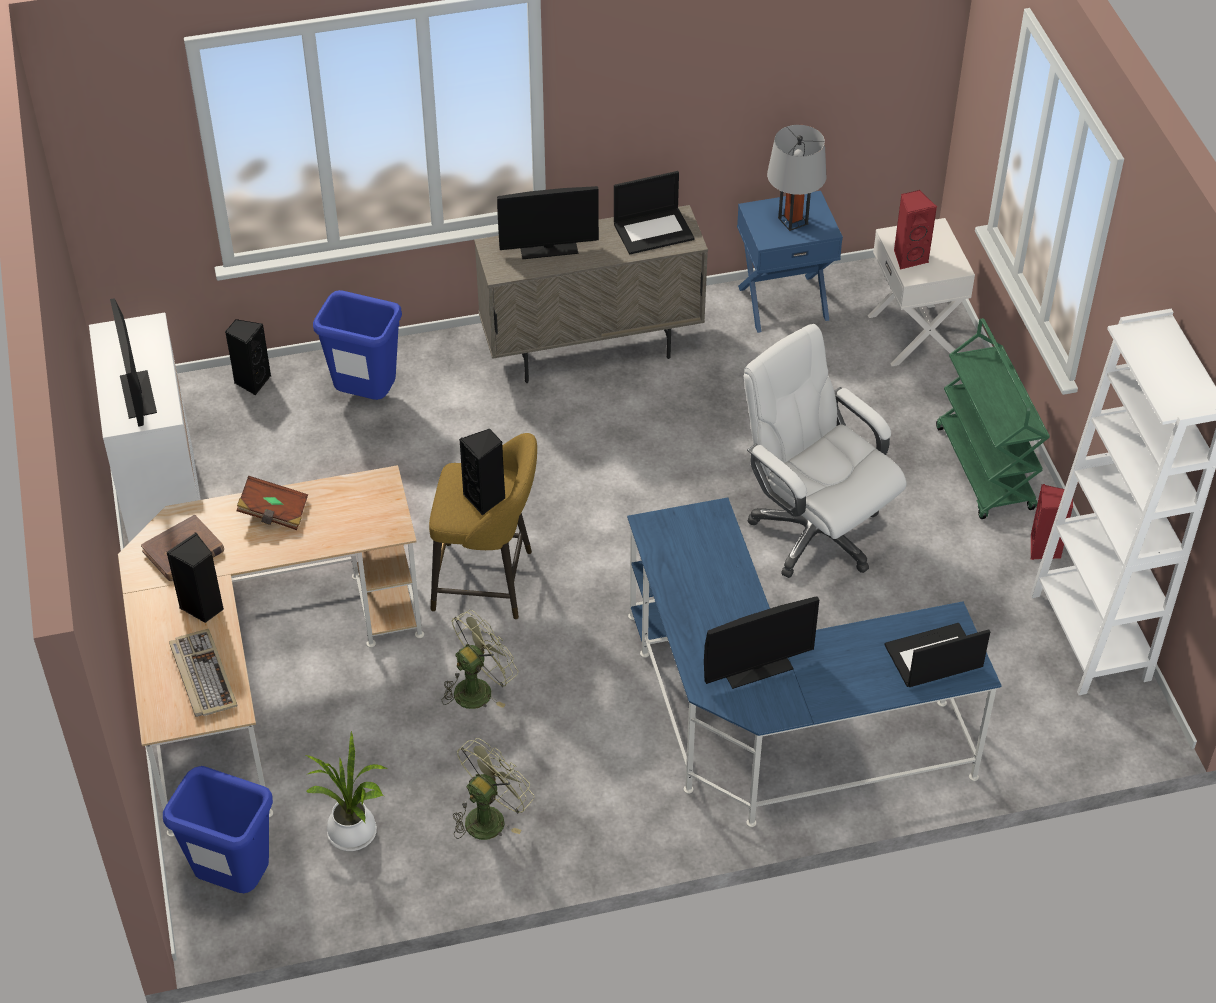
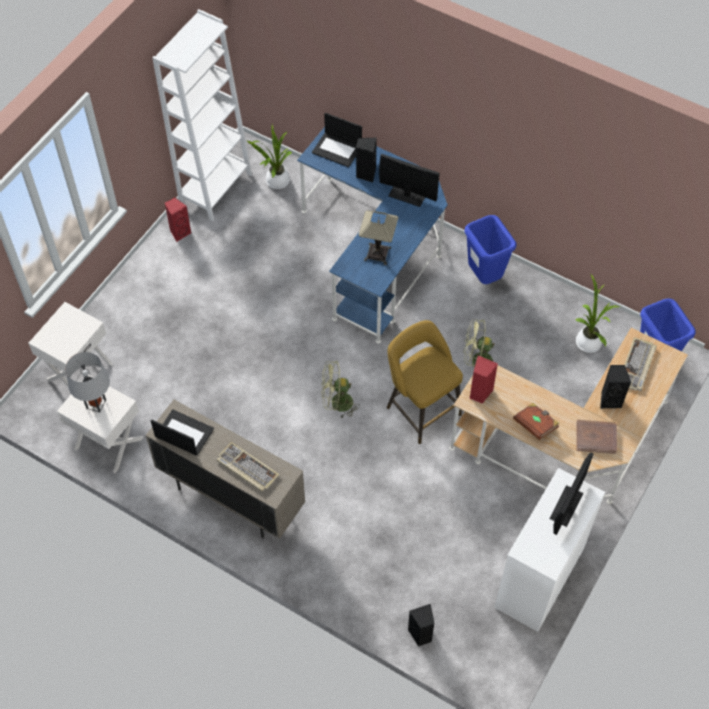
camera: 135 degrees left, 10 degrees up
blue trash can [313,290,402,400] -> blue trash can moved to [464,215,516,284]
green fan [453,738,534,840] -> green fan moved to [321,361,360,419]
black speaker [460,429,505,515] -> black speaker moved to [356,137,377,182]
monitor [497,186,599,259] -> keyboard [217,442,279,492]
blue nightstand [737,191,843,333] -> white nightstand [57,375,144,473]
white office chair [744,324,907,578] -> none
red speaker [894,190,937,270] -> red speaker moved to [470,355,498,404]
green cart [936,318,1050,519] -> none
none -> potted plant [247,125,293,189]
none -> table lamp [358,210,398,265]

